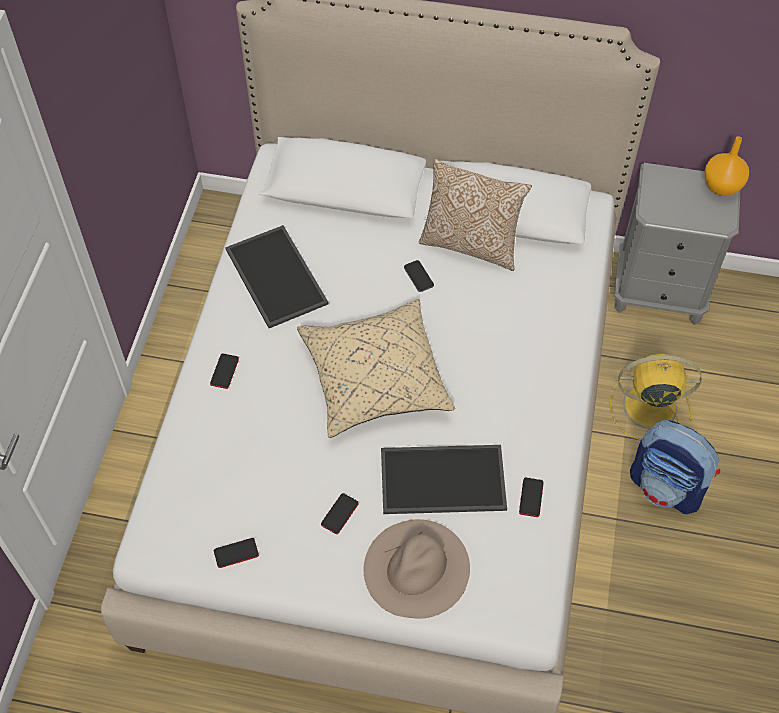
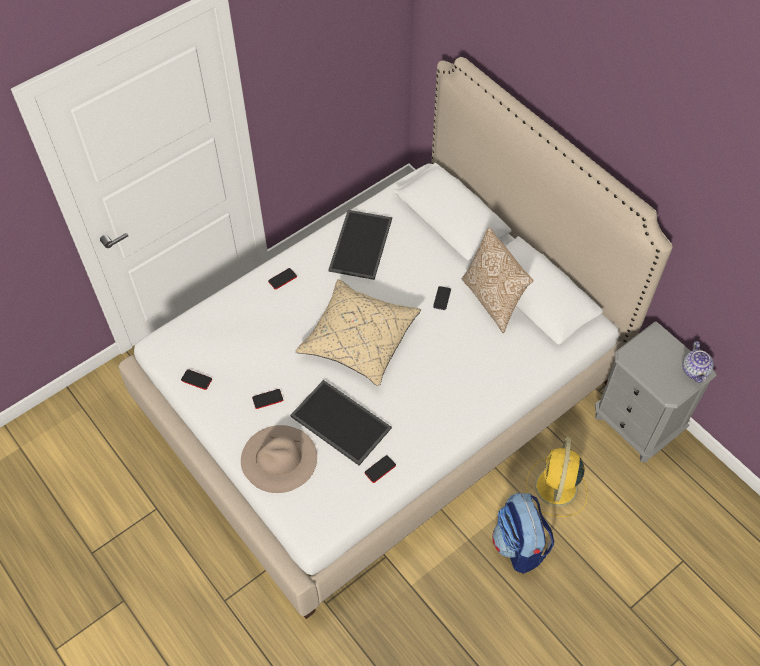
camera: 40 degrees right, 0 degrees up
yellow fan [610,354,702,440] -> yellow fan turned 120 degrees counterclockwise [526,437,587,517]
orange vase [704,136,749,196] -> teapot [682,341,714,383]

